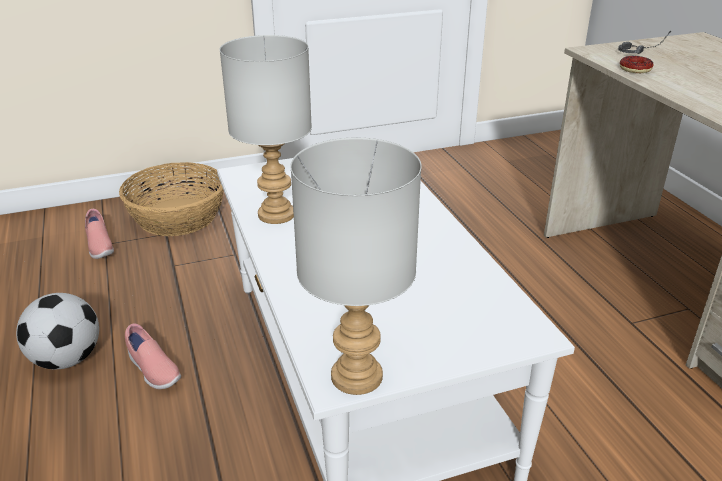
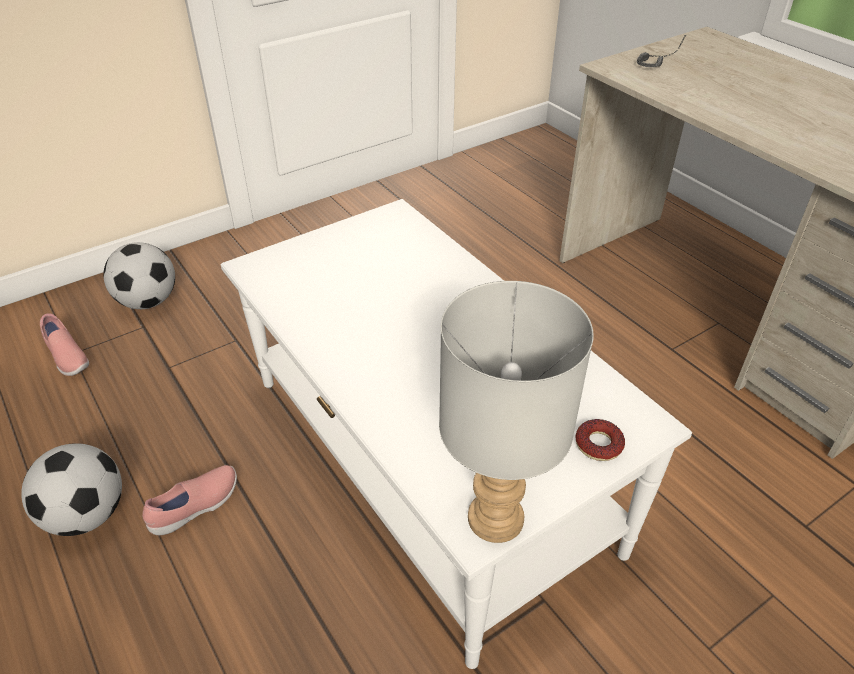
camera: 15 degrees left, 10 degrees up
basket [119,162,224,236] -> football [103,242,175,309]
pink shoe [125,324,181,389] -> pink shoe turned 75 degrees counterclockwise [142,465,237,535]
grey table lamp [220,35,312,224] -> none
donut [620,56,653,73] -> donut moved to [576,419,625,461]

